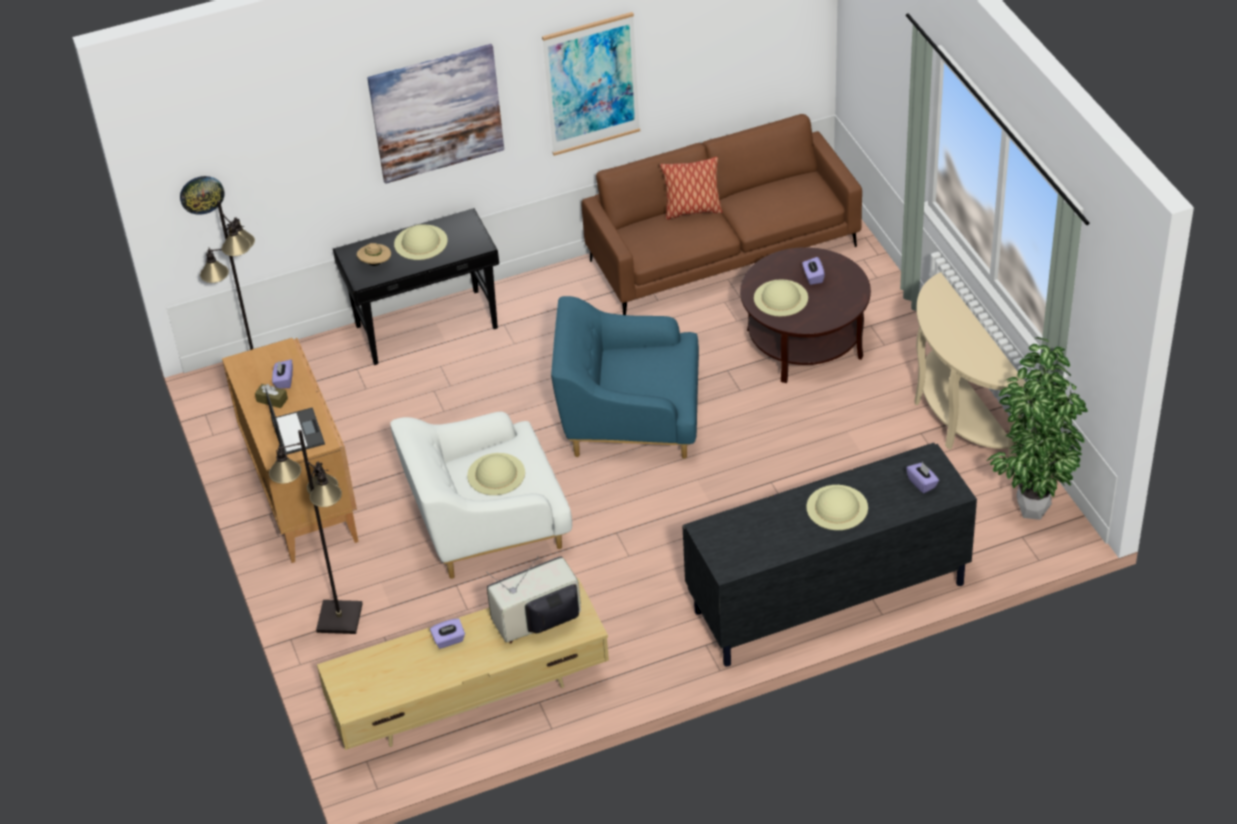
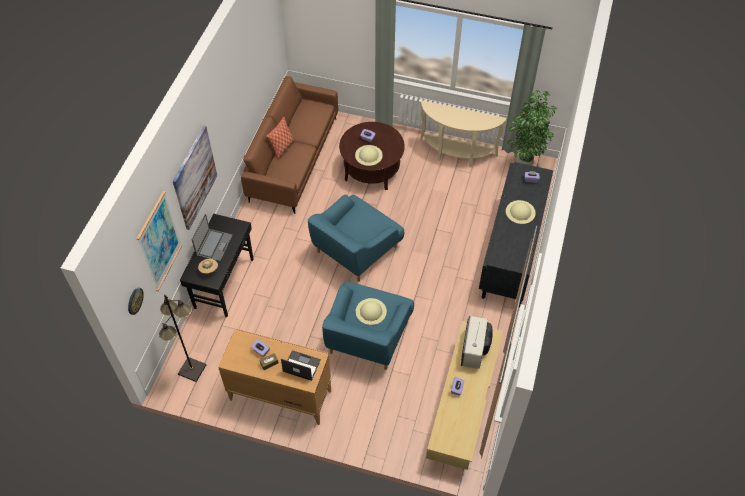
camera: 55 degrees left, 10 degrees up
black floor lamp [269,430,363,634] -> none
white armchair [390,412,572,579] -> blue armchair [322,281,414,370]
beige hat [394,224,448,260] -> laptop [192,214,233,262]
picture [542,12,640,156] -> picture moved to [137,191,182,291]

